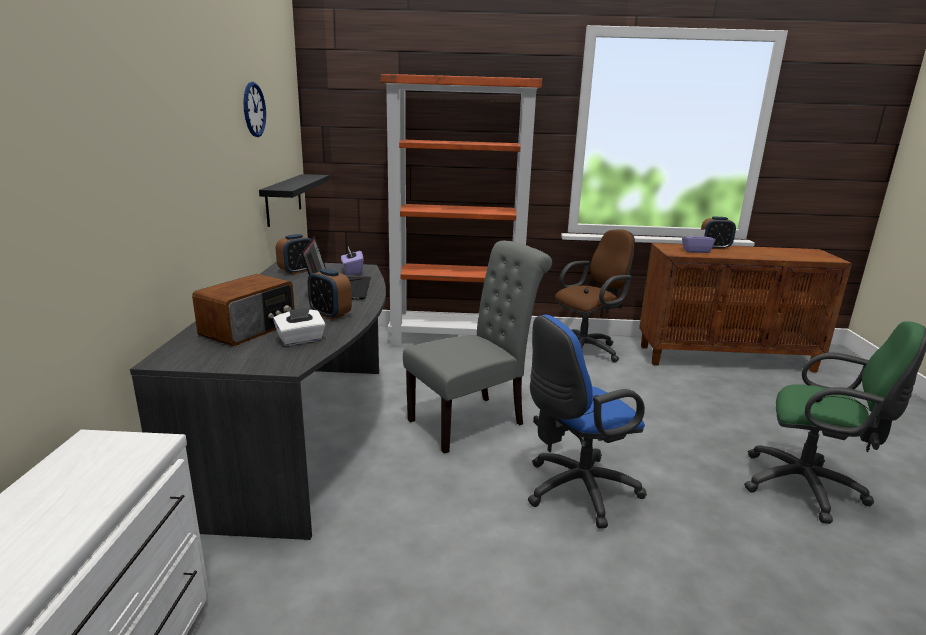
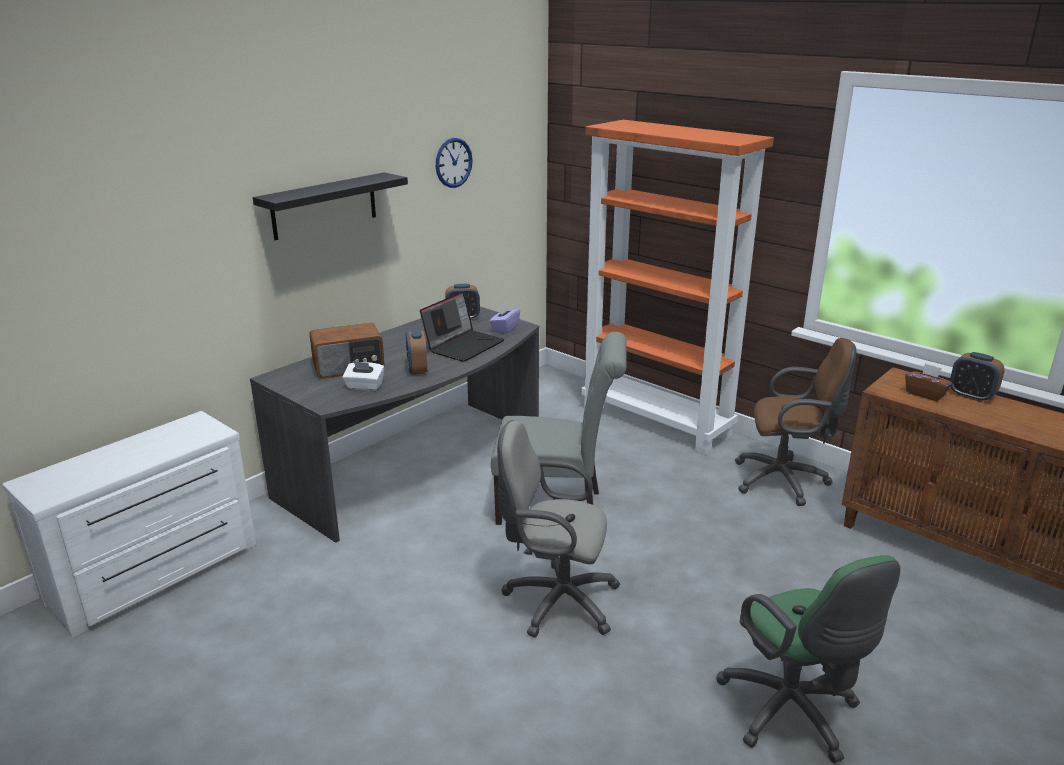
camera: 40 degrees right, 5 degrees up
black shelf [259,174,329,227] -> black shelf moved to [253,172,408,240]
blue office chair [528,315,647,528] -> grey office chair [497,420,620,637]
purple tissue box [682,229,715,253] -> brown tissue box [905,363,952,402]

